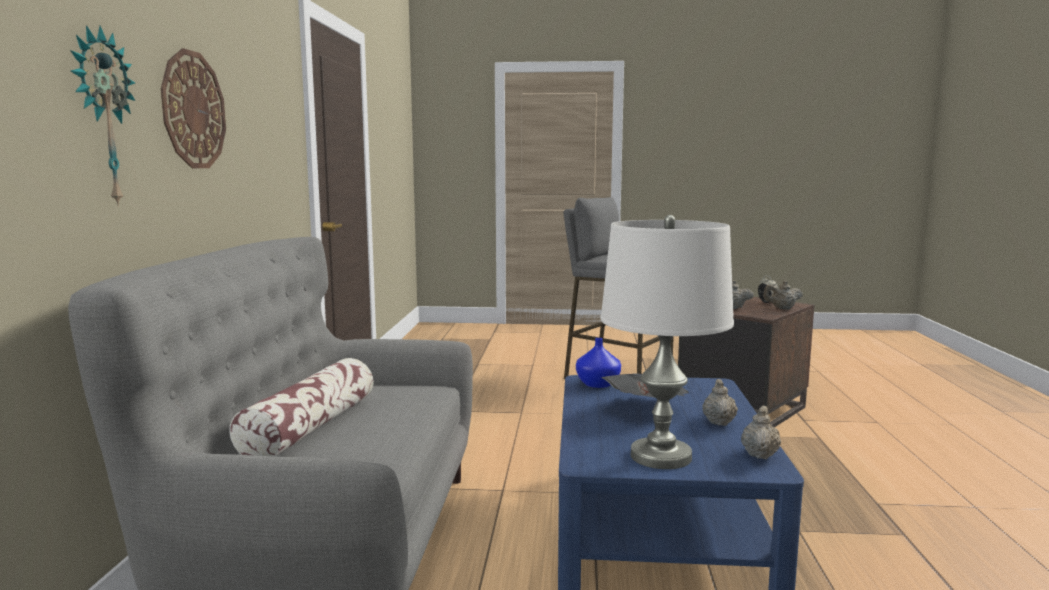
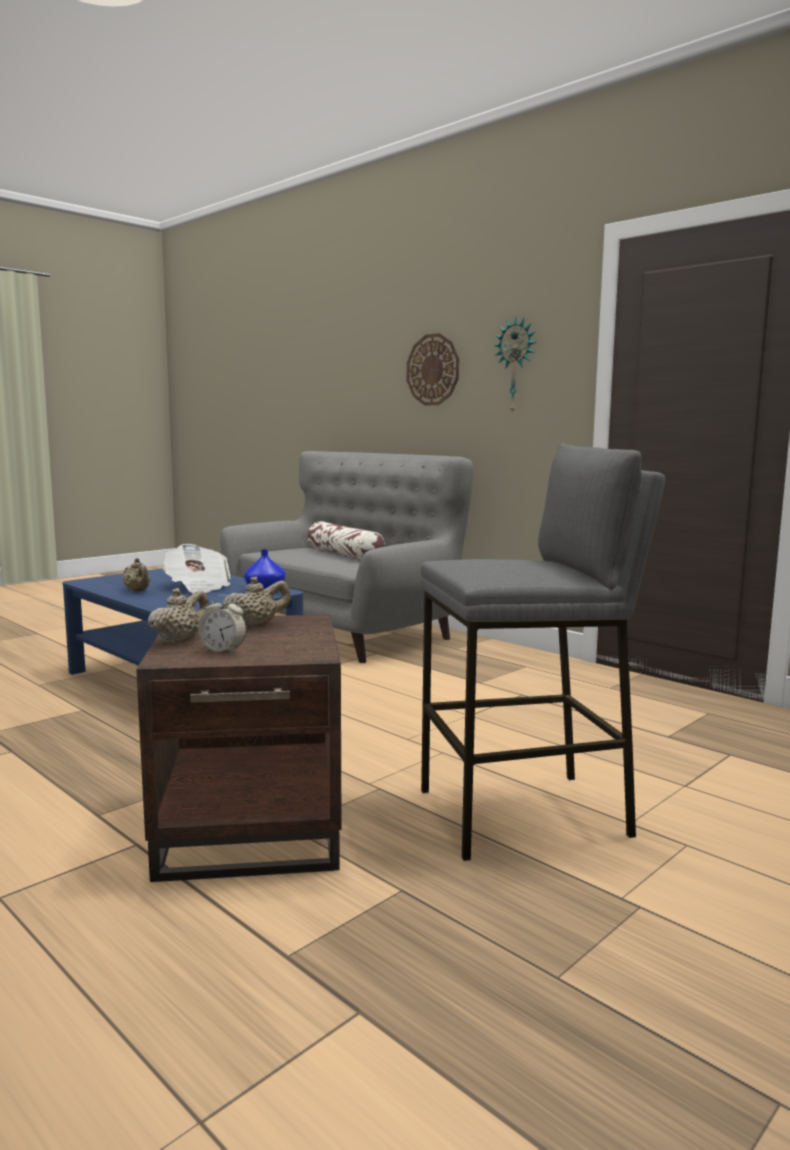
camera: 130 degrees right, 0 degrees up
wall clock [70,25,135,206] -> wall clock moved to [494,317,536,414]
white table lamp [600,215,734,469] -> none
beige teapot [741,406,781,460] -> none

